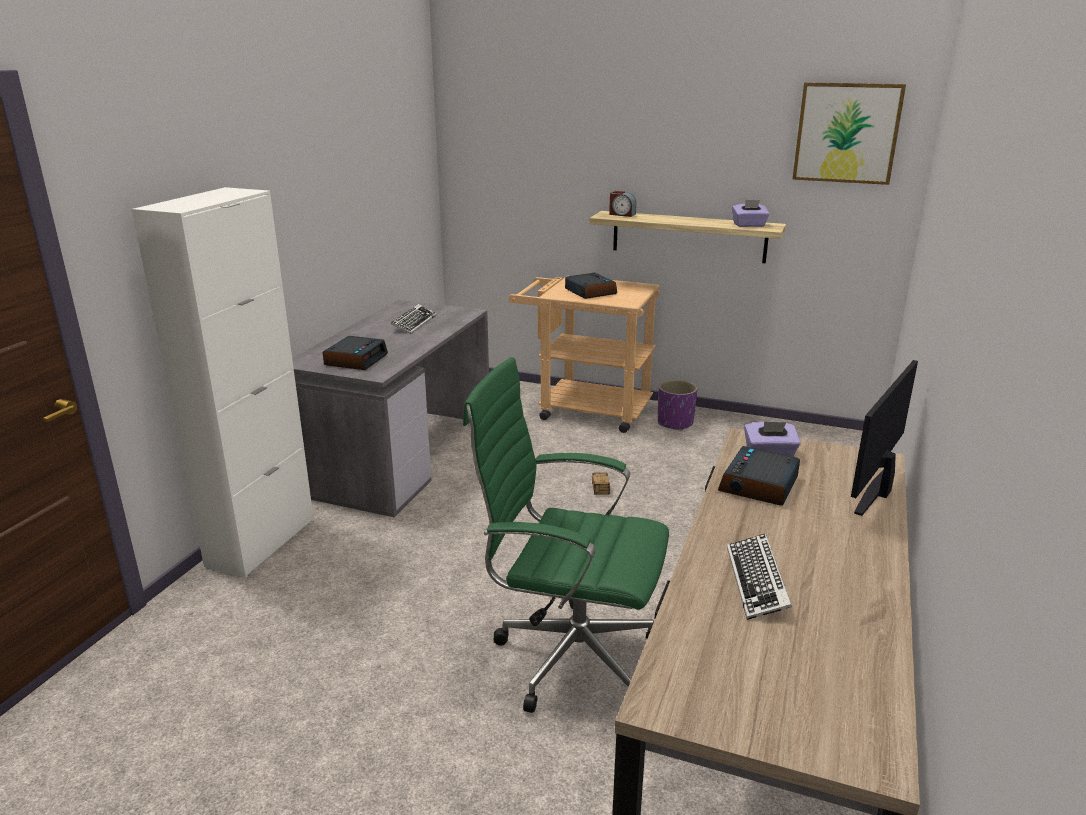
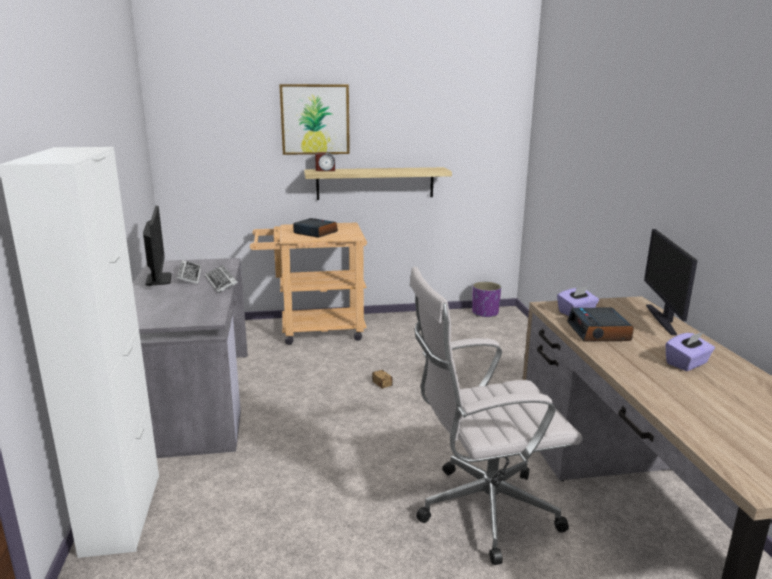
camera: 30 degrees left, 5 degrees down
alarm clock [323,336,388,370] -> none
green office chair [463,357,669,713] -> white office chair [409,267,583,565]
purple planter [658,380,698,431] -> purple planter moved to [472,282,501,317]
keyboard [727,534,792,620] -> keyboard moved to [205,265,238,293]
purple tissue box [732,200,770,227] -> purple tissue box moved to [666,332,715,371]
picture [792,82,906,185] -> picture moved to [279,84,350,155]
none -> monitor [143,206,172,286]

